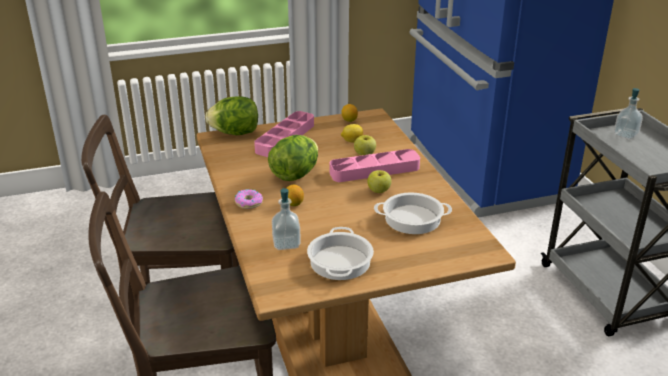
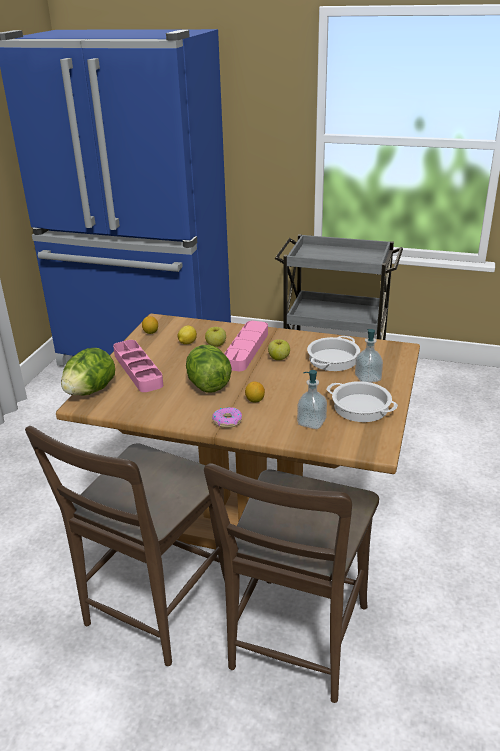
camera: 55 degrees left, 0 degrees up
soap dispenser [614,88,643,140] -> soap dispenser moved to [355,329,383,383]

